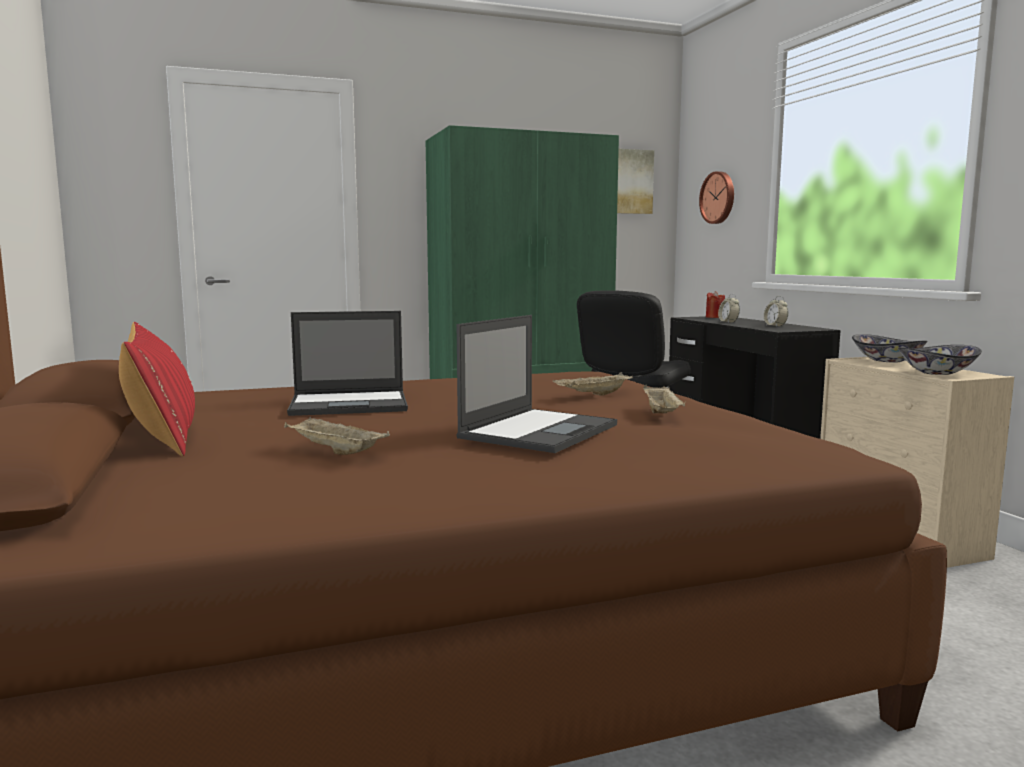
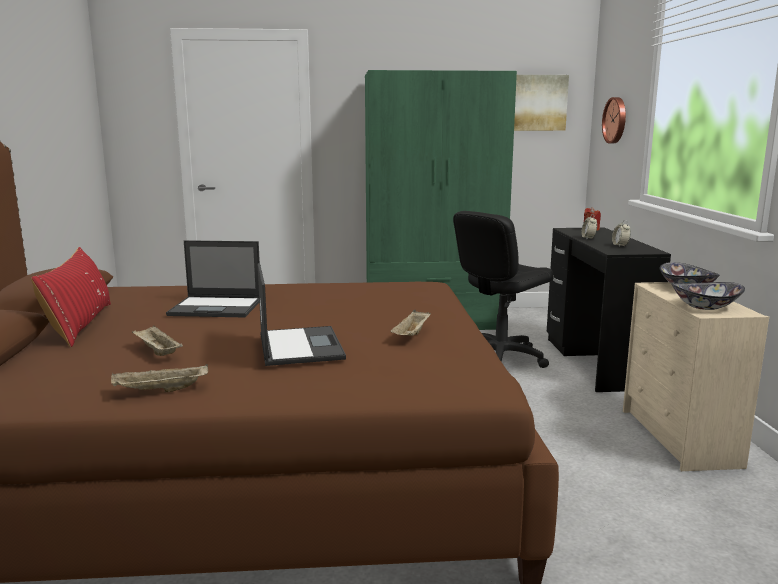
camera: 15 degrees right, 5 degrees up
laptop [456,315,617,453] -> laptop turned 60 degrees counterclockwise [258,263,346,366]
beige tray [553,372,633,396] -> beige tray moved to [111,364,208,392]

